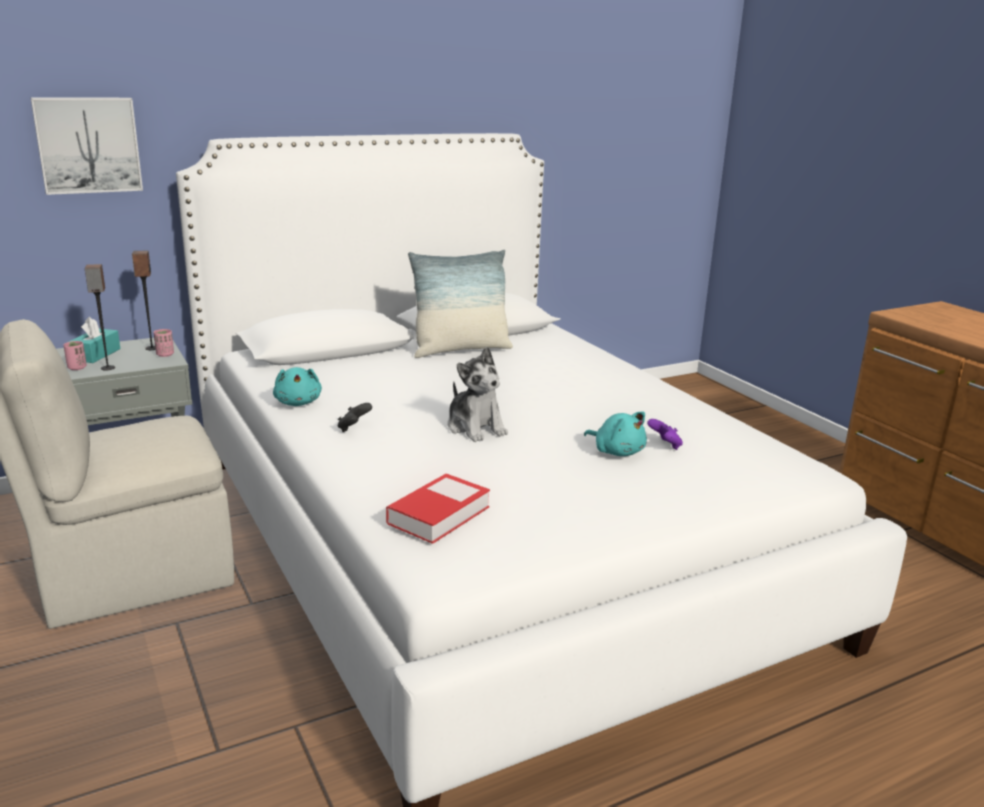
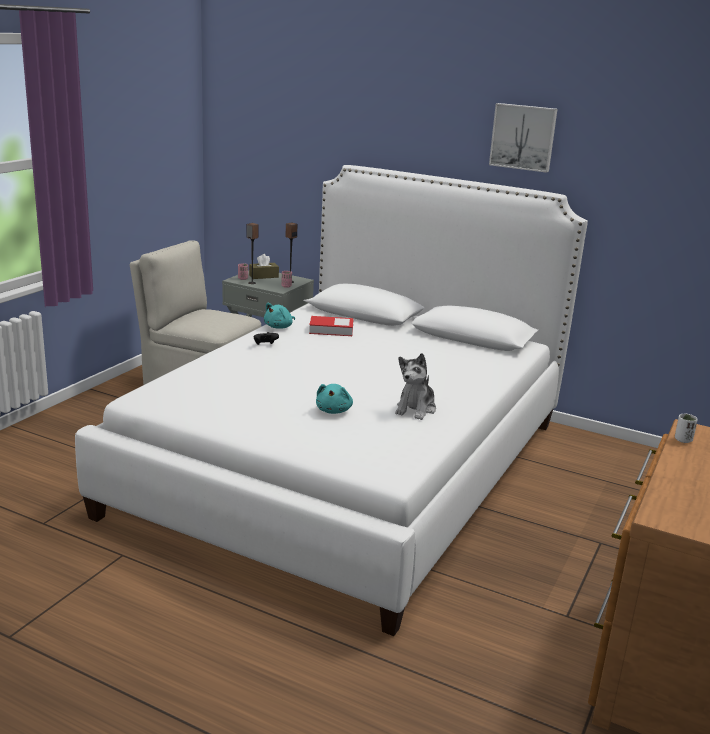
camera: 55 degrees right, 0 degrees up
picture [30,97,143,195] -> picture moved to [489,103,558,173]
turquoise tissue box [69,317,120,363] -> brown tissue box [249,254,279,279]
book [386,473,490,544] -> book moved to [309,316,354,336]
pillow [408,250,513,358] -> none
plush toy [447,347,508,442] -> plush toy moved to [395,353,436,420]
purple game controller [647,419,683,450] -> none
none -> white cup [675,414,698,443]

